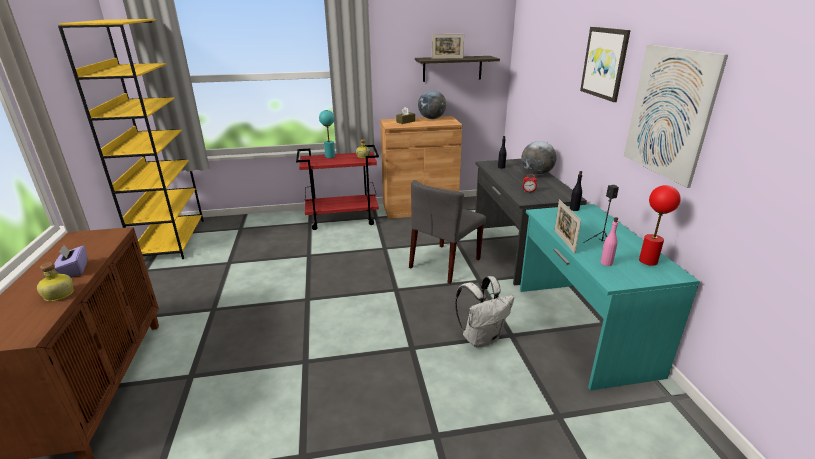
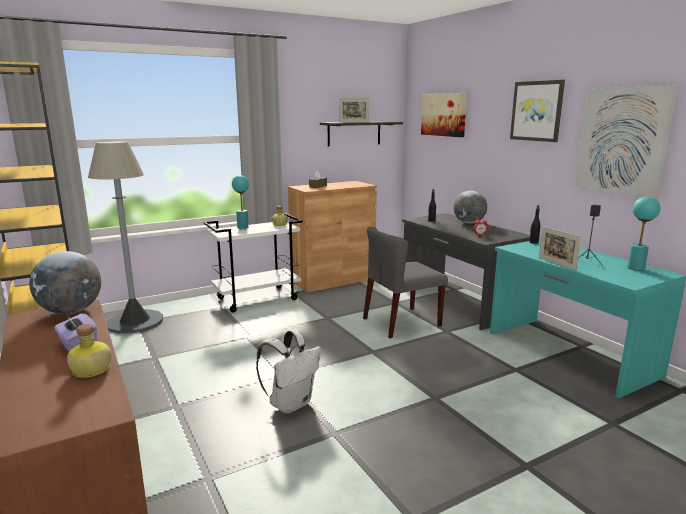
camera: 20 degrees left, 10 degrees down
red cart [296,145,379,230] -> white cart [204,213,303,312]
grey chair [409,180,486,284] -> grey chair turned 45 degrees clockwise [363,227,448,338]
globe [418,90,446,119] -> globe moved to [29,251,101,314]
white backpack [455,276,514,348] -> white backpack moved to [256,330,321,414]
pink bottle [601,217,618,266] -> none
red table lamp [639,185,681,266] -> turquoise table lamp [627,197,660,271]
none -> grey floor lamp [88,141,163,334]
none -> picture [421,93,467,137]

